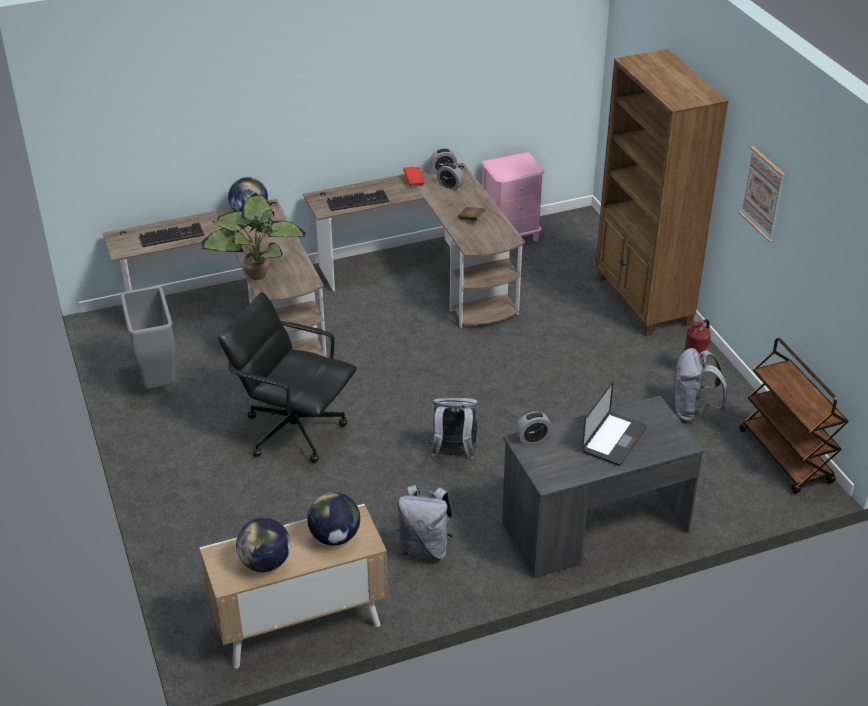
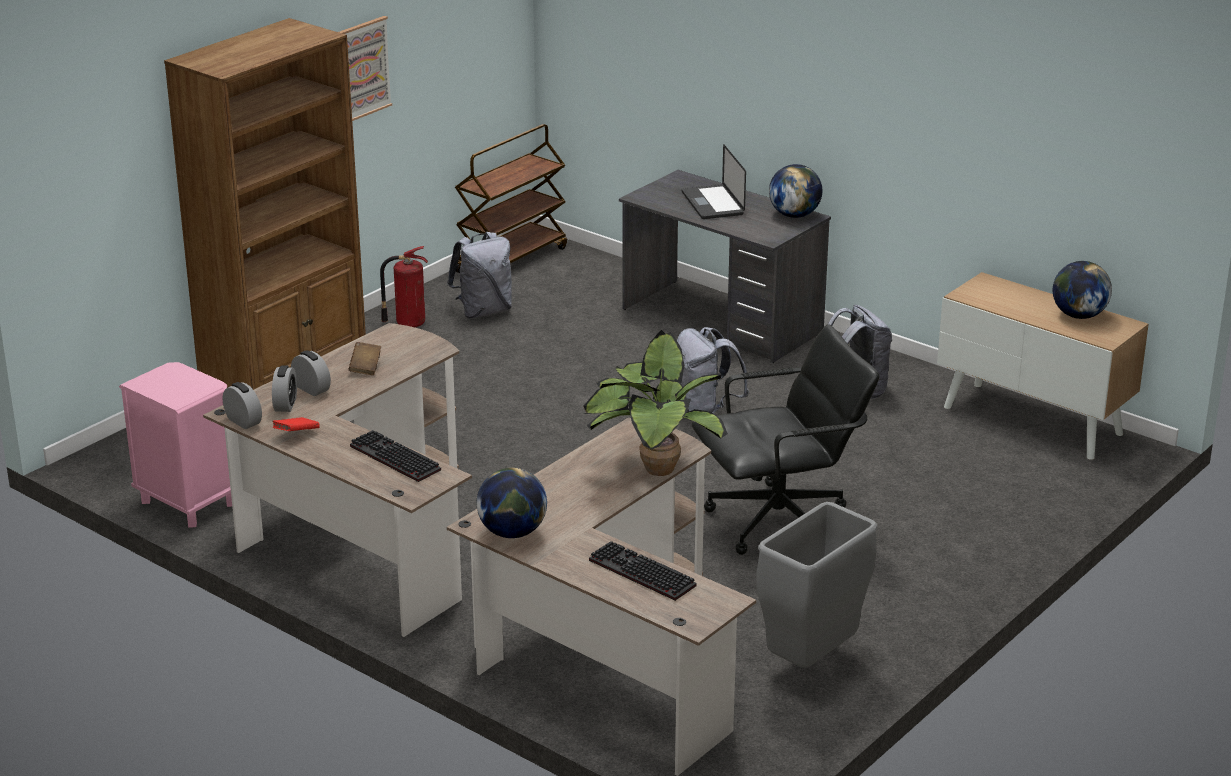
camera: 120 degrees left, 10 degrees down
black office chair [218,292,357,463] -> black office chair turned 105 degrees counterclockwise [692,324,880,555]
globe [307,492,360,546] -> globe moved to [769,164,822,218]
alarm clock [516,412,552,445] -> alarm clock moved to [291,350,331,396]
laptop [582,381,647,466] -> laptop turned 105 degrees counterclockwise [682,144,746,219]

